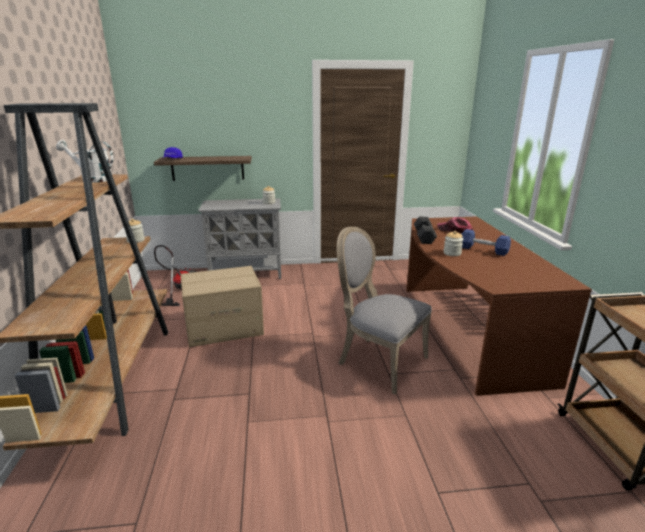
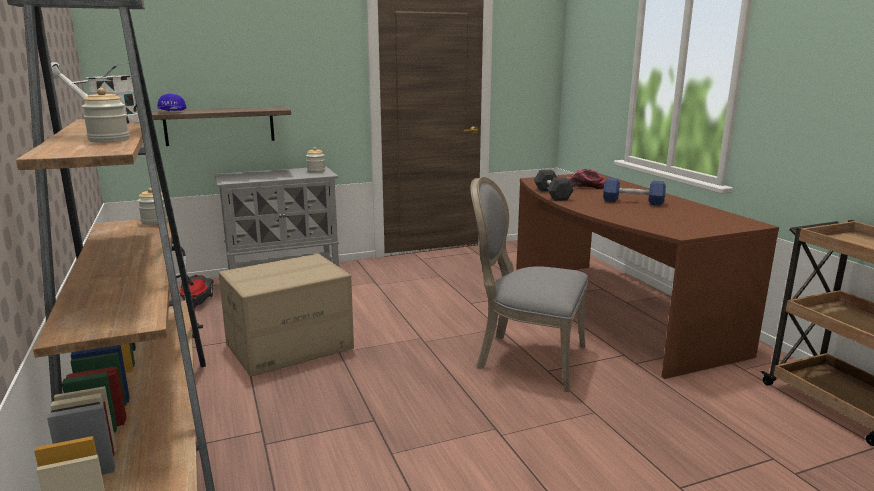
camera: 15 degrees left, 5 degrees down
jar [444,231,463,256] -> jar moved to [82,88,129,143]

